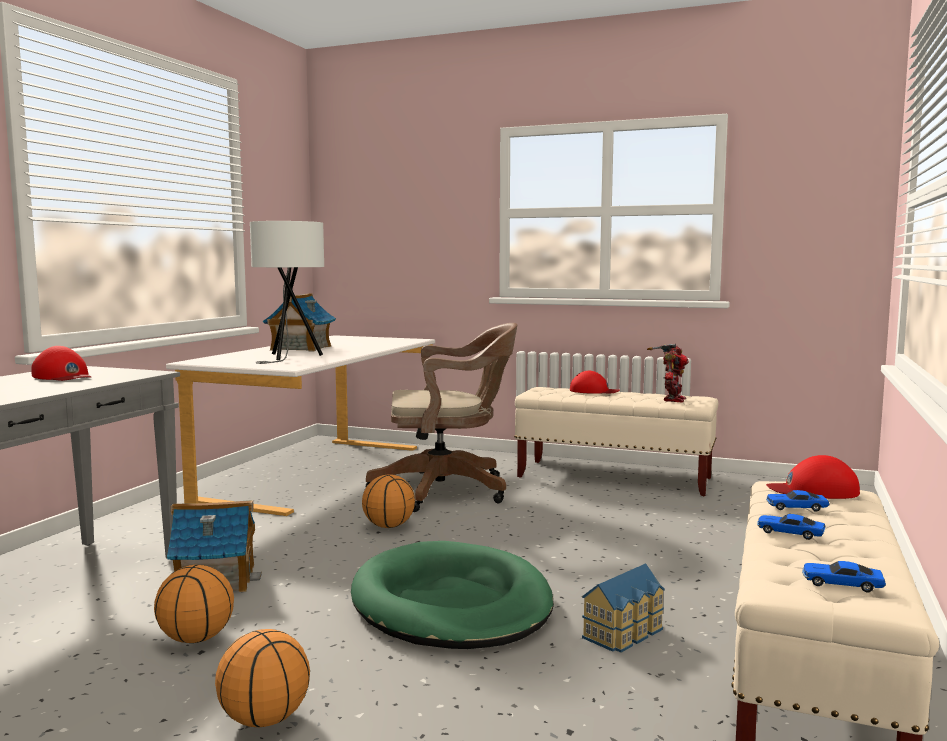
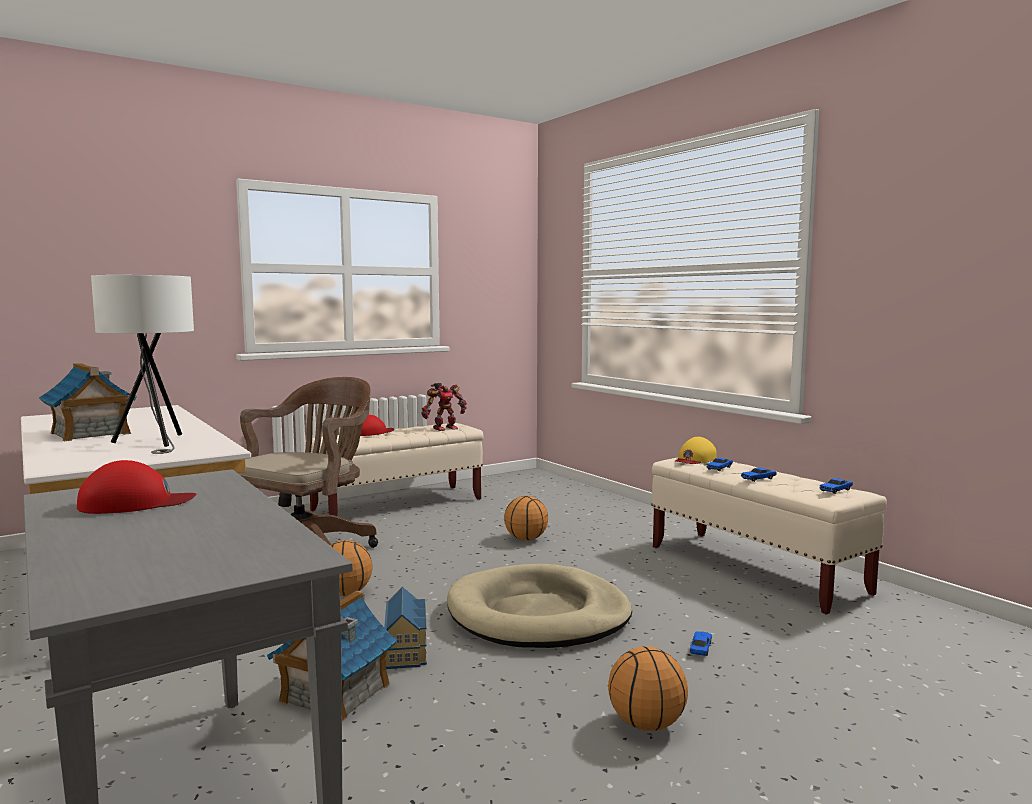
camera: 55 degrees left, 0 degrees up
basketball [154,565,234,643] -> basketball moved to [504,496,548,541]
green dog bed [351,541,554,649] -> beige dog bed [447,564,632,648]
toy house [582,563,665,653] -> toy house moved to [384,587,427,669]
toy robot [647,343,689,403] -> toy robot turned 90 degrees clockwise [422,382,467,431]
red cap [766,455,860,499] -> yellow cap [675,437,717,464]
none -> toy car [690,631,712,656]

